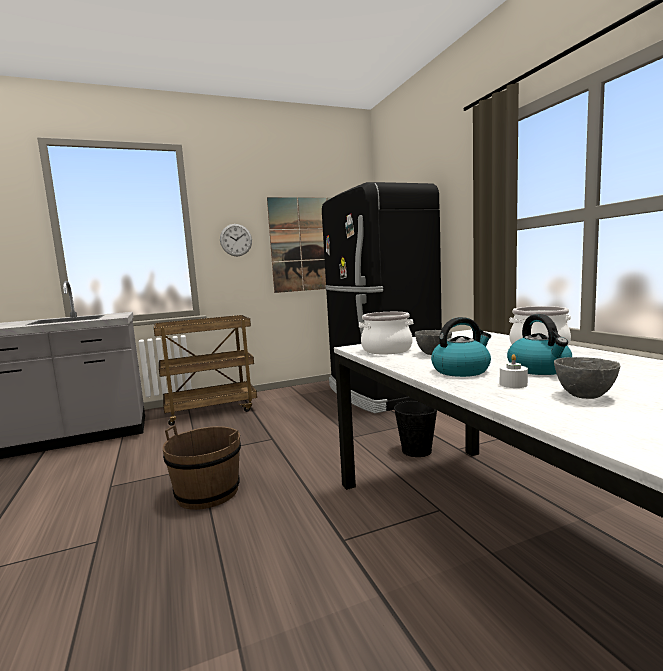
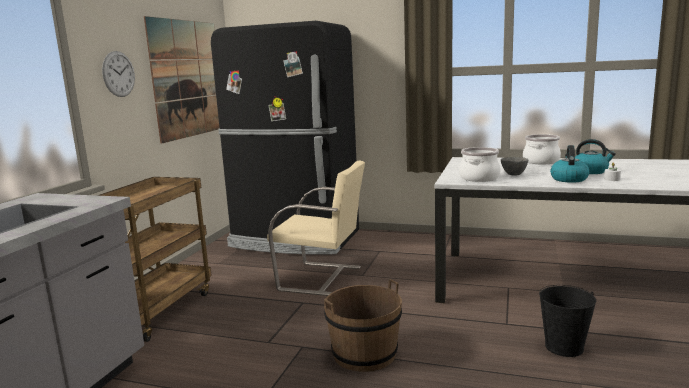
camera: 50 degrees left, 5 degrees up
black bucket [394,400,437,457] -> black bucket moved to [539,285,596,357]
grey bowl [554,357,620,399] -> none
none -> beige chair [267,160,365,296]

